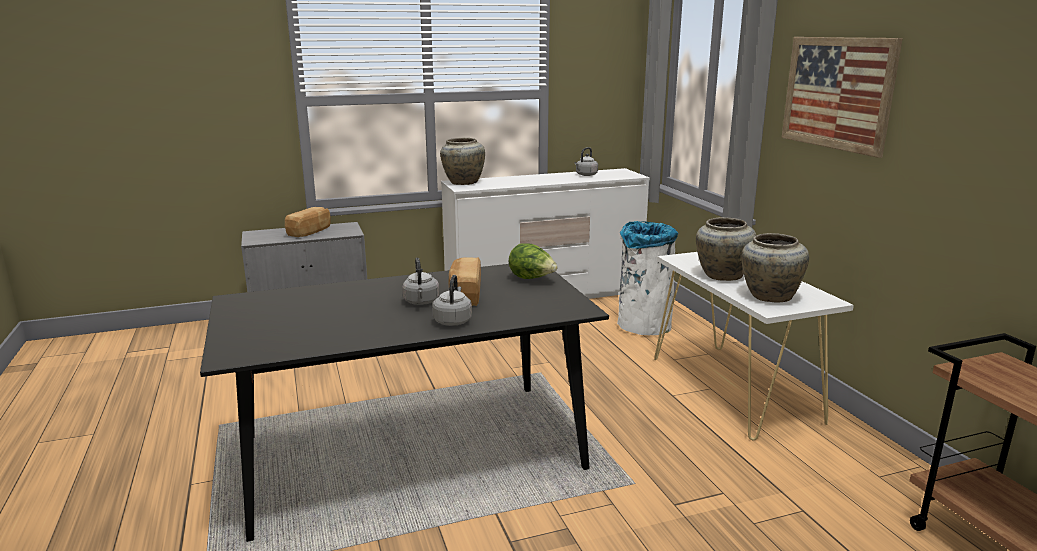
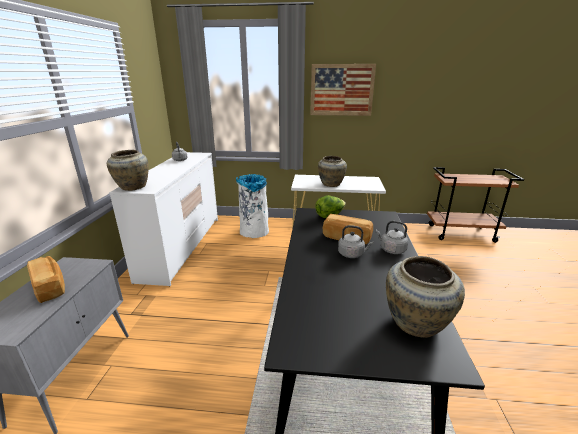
camera: 65 degrees left, 5 degrees up
beige vase [741,233,809,302] -> beige vase moved to [386,256,465,338]

